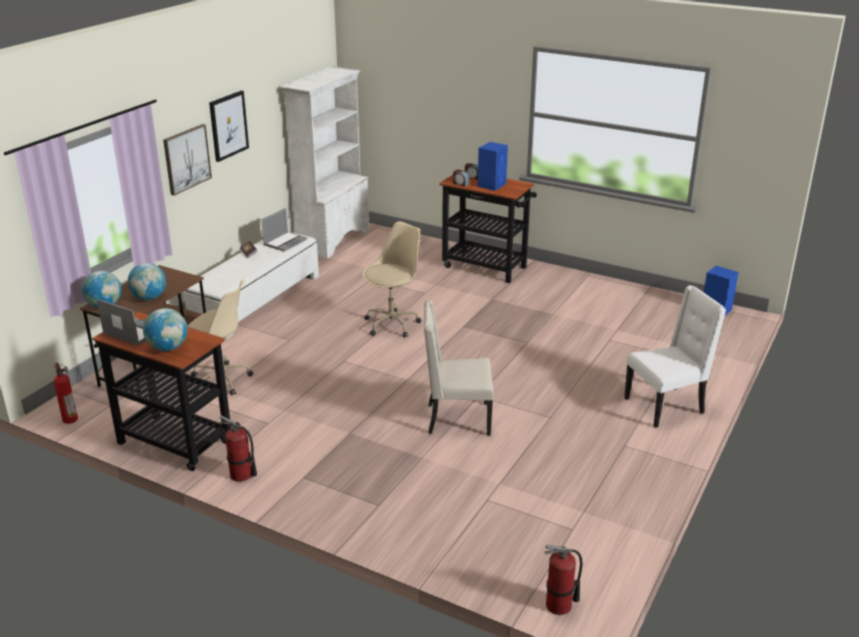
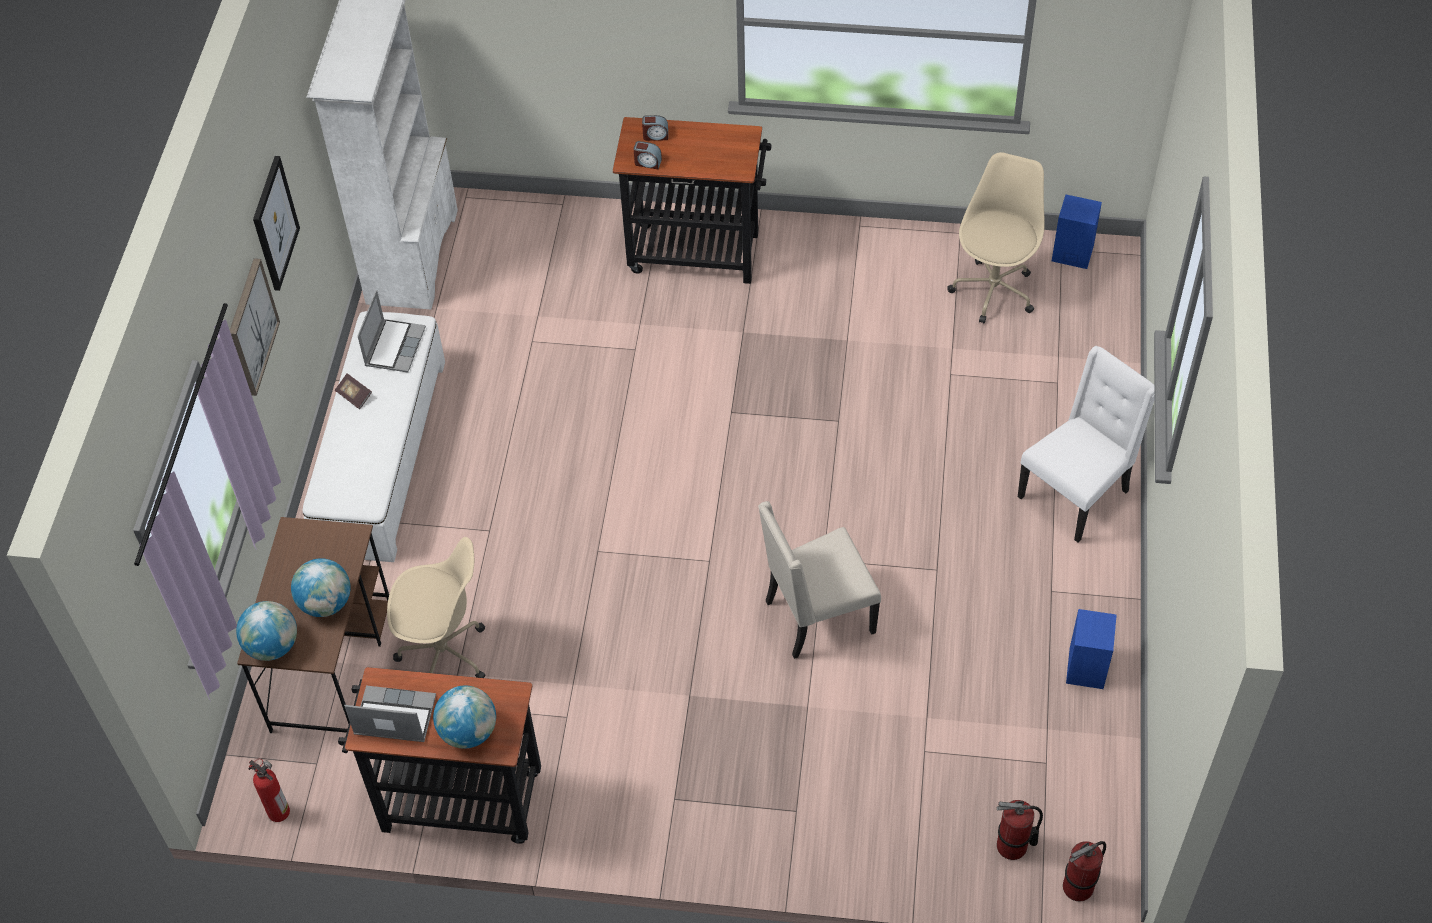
camera: 20 degrees left, 25 degrees up
fire extinguisher [220,415,257,482] -> fire extinguisher moved to [997,800,1043,860]
beige office chair [362,221,421,338] -> beige office chair moved to [948,152,1045,323]
blue speaker [478,142,508,191] -> blue speaker moved to [1066,609,1117,689]

